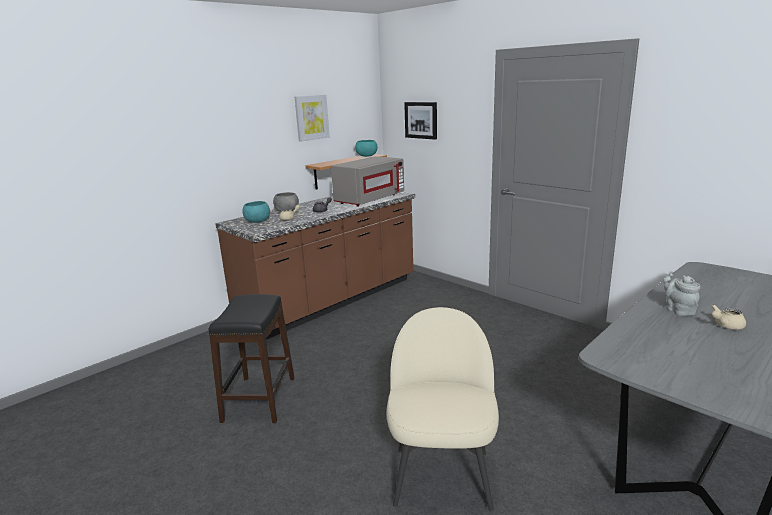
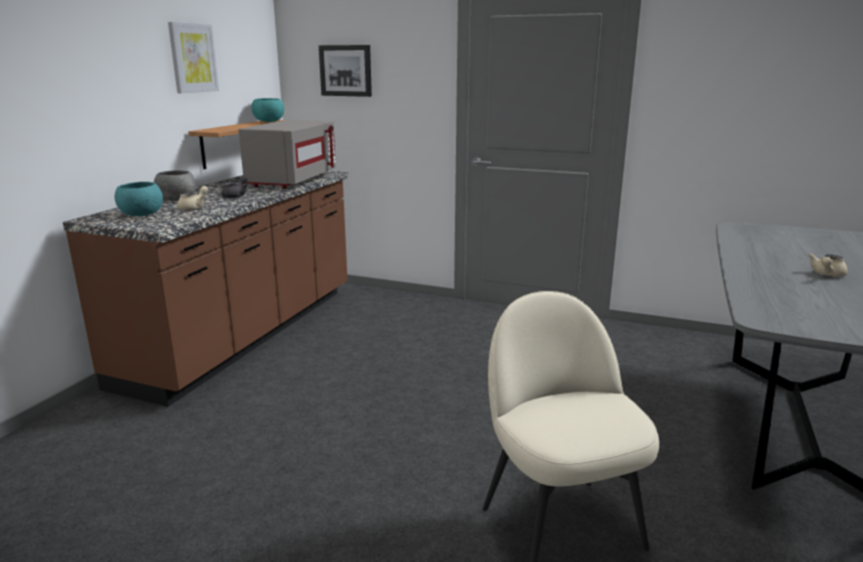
camera: 25 degrees left, 0 degrees up
black stool [209,294,295,423] -> none
grey teapot [664,273,700,316] -> none

